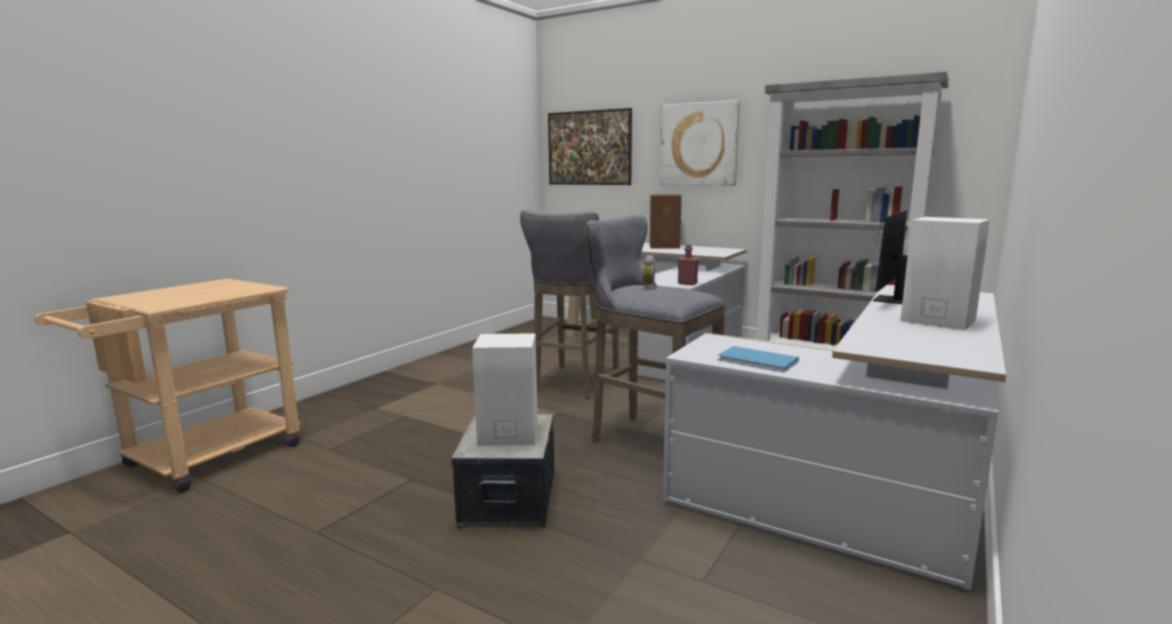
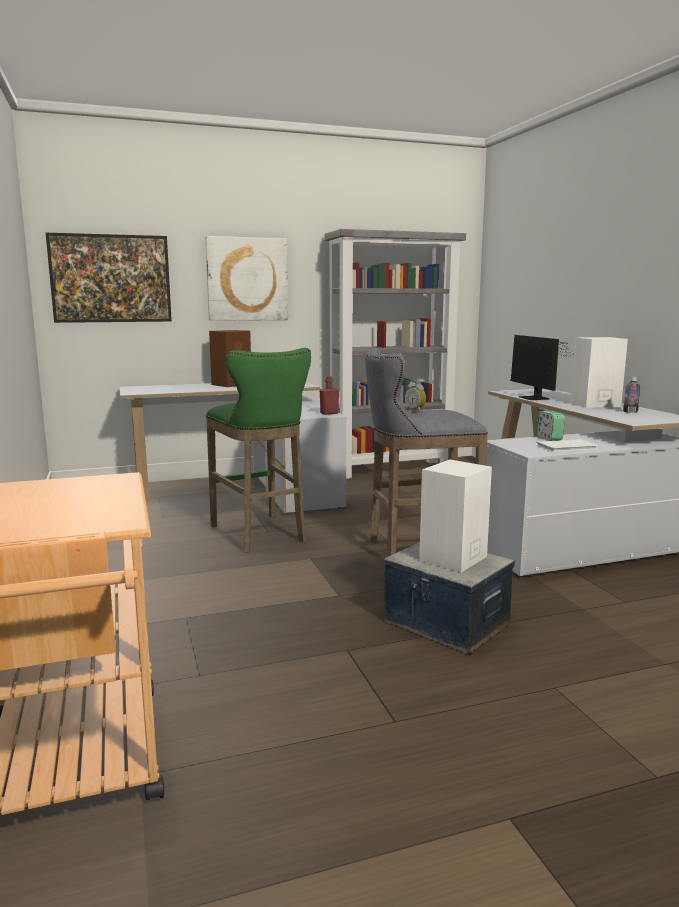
camera: 50 degrees left, 0 degrees up
grey stool [520,210,619,399] -> green stool [206,348,311,553]
blue book [718,346,799,372] -> white book [536,439,598,452]
none -> alarm clock [535,411,565,441]
none -> bottle [623,377,640,413]

